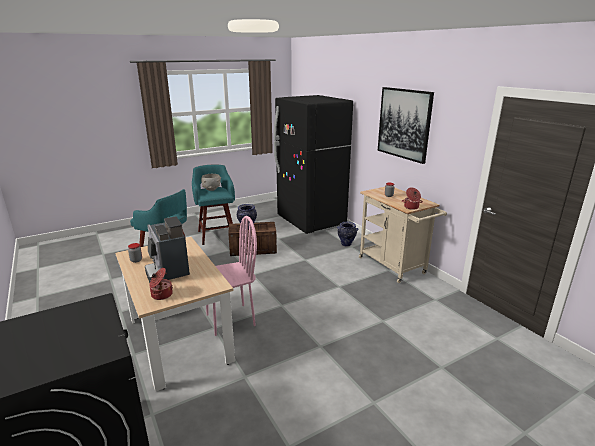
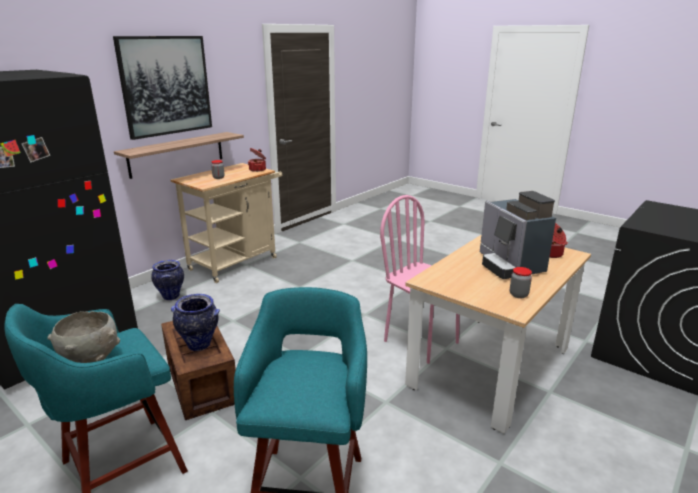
camera: 110 degrees left, 0 degrees up
coffee machine [145,216,190,283] -> coffee machine turned 120 degrees clockwise [480,191,556,279]
none -> shelf [114,132,244,179]

